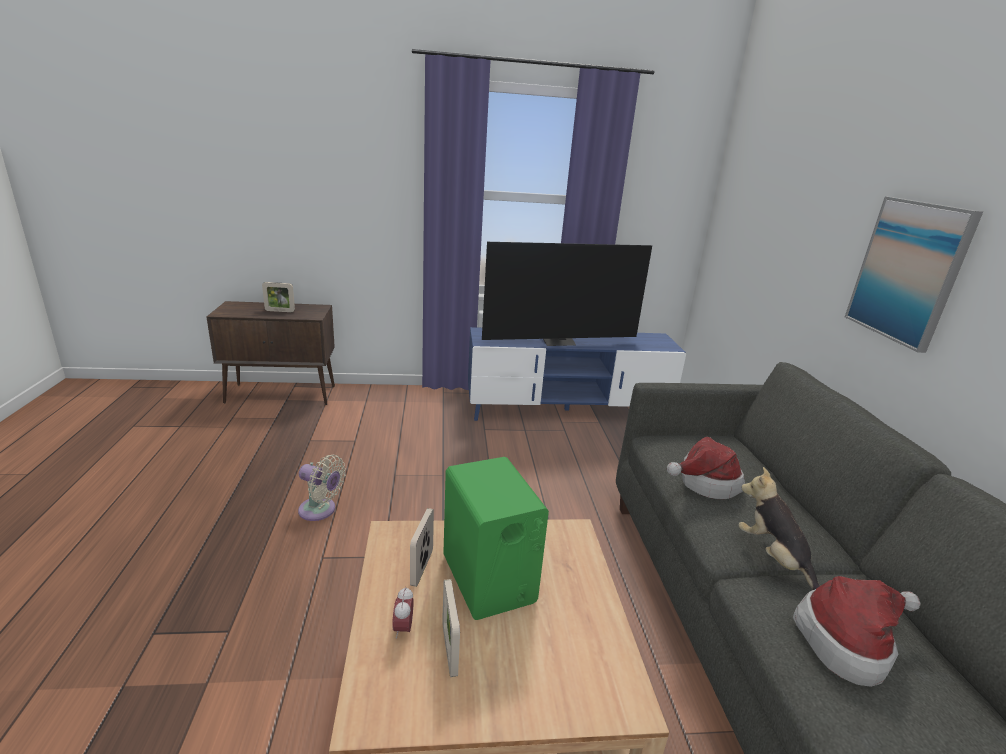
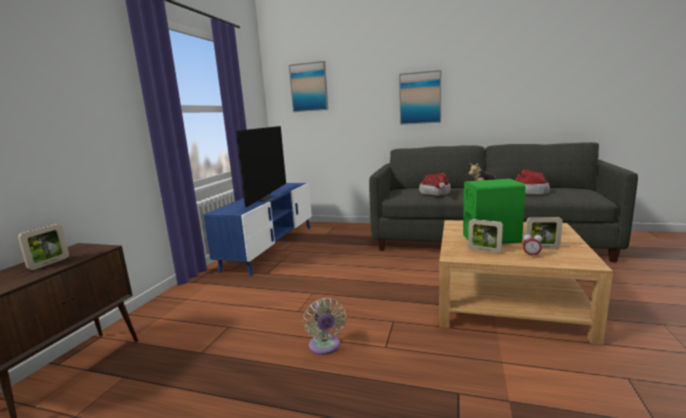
camera: 65 degrees left, 10 degrees down
beige fan [298,455,346,521] -> beige fan turned 120 degrees clockwise [302,298,347,355]
none -> picture [289,61,328,112]

